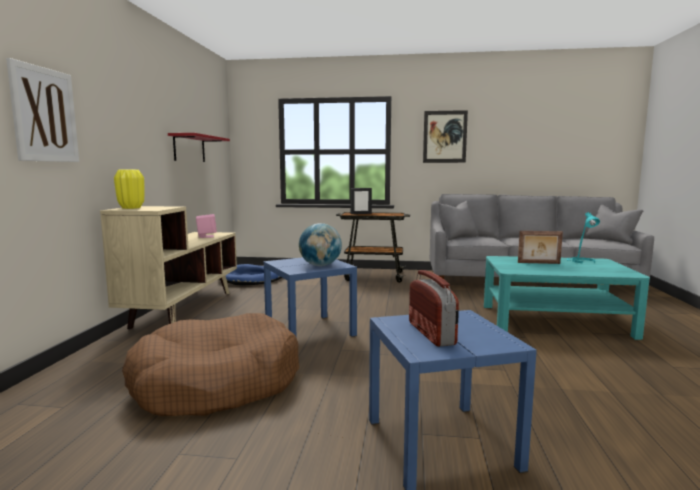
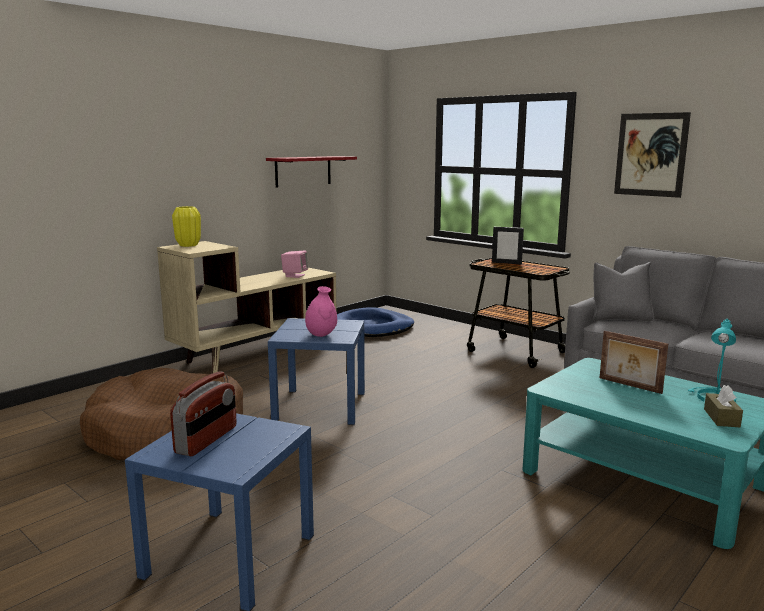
camera: 35 degrees right, 5 degrees up
picture [6,58,79,162] -> none
globe [299,223,342,266] -> pink vase [305,286,337,337]
none -> brown tissue box [704,385,743,427]

